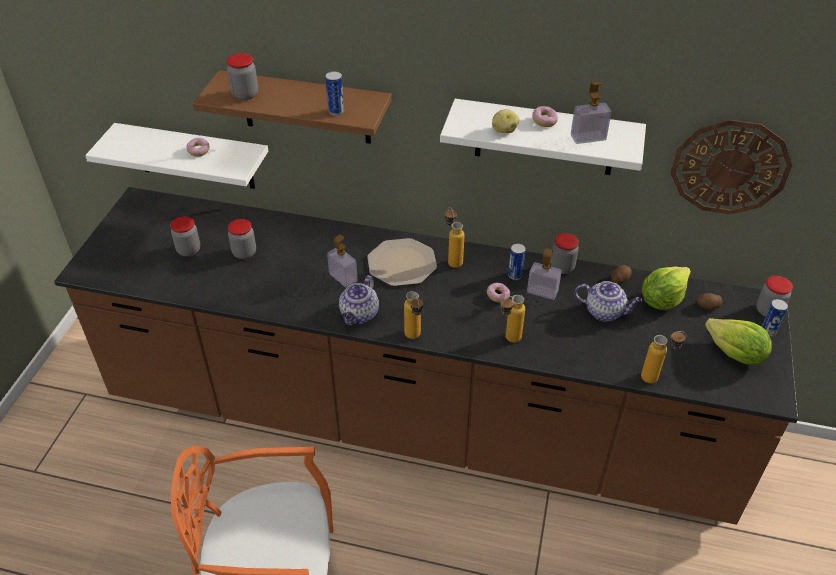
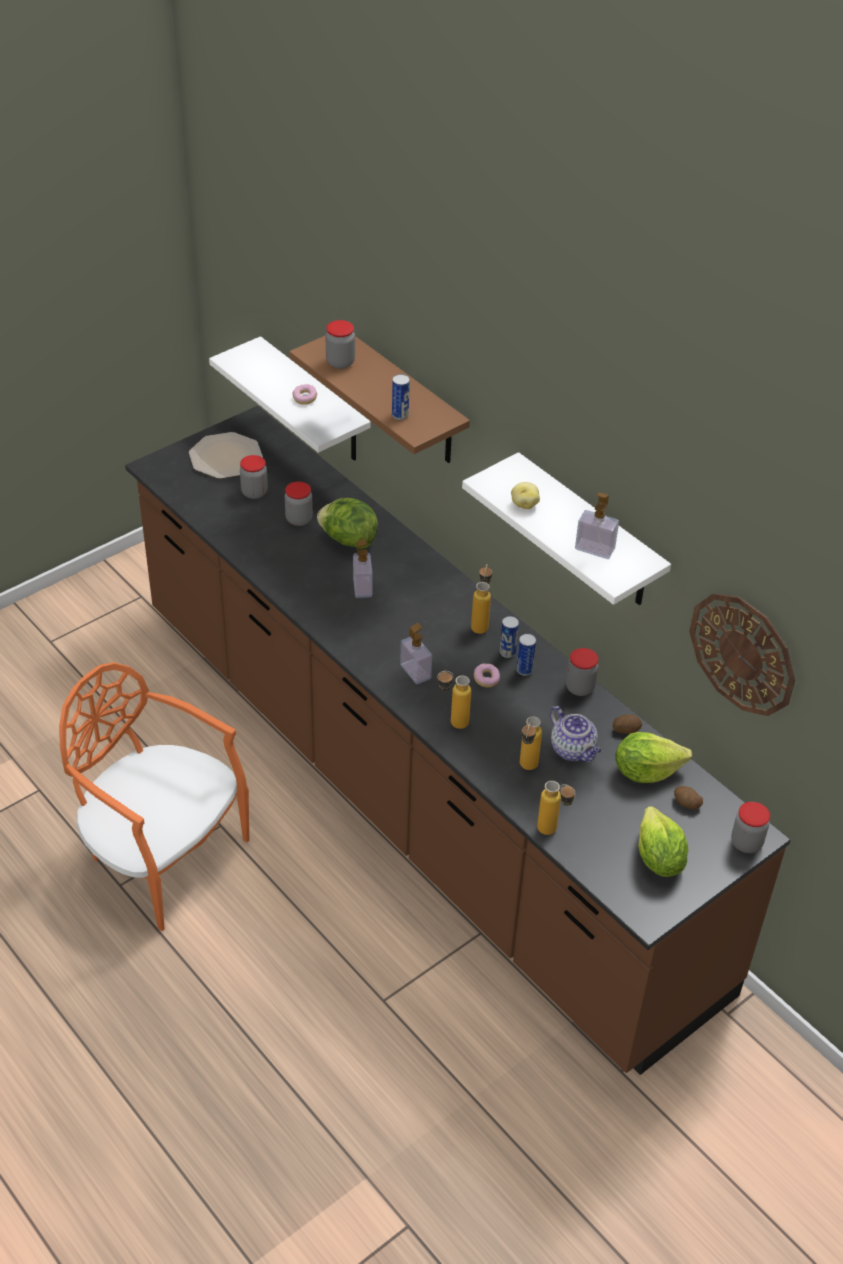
camera: 35 degrees right, 0 degrees up
teapot [339,275,379,325] -> none
plate [367,238,437,286] -> plate moved to [189,432,263,479]
bottle [404,291,423,339] -> bottle moved to [520,716,542,770]
soap dispenser [527,248,562,300] -> soap dispenser moved to [400,623,432,684]
donut [533,106,558,127] -> none
can [762,299,788,337] -> can moved to [500,616,519,658]
none -> lettuce [317,498,378,549]

